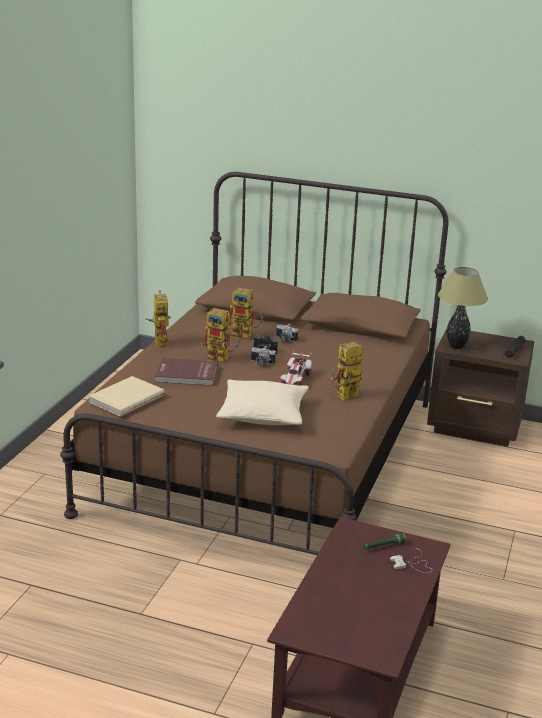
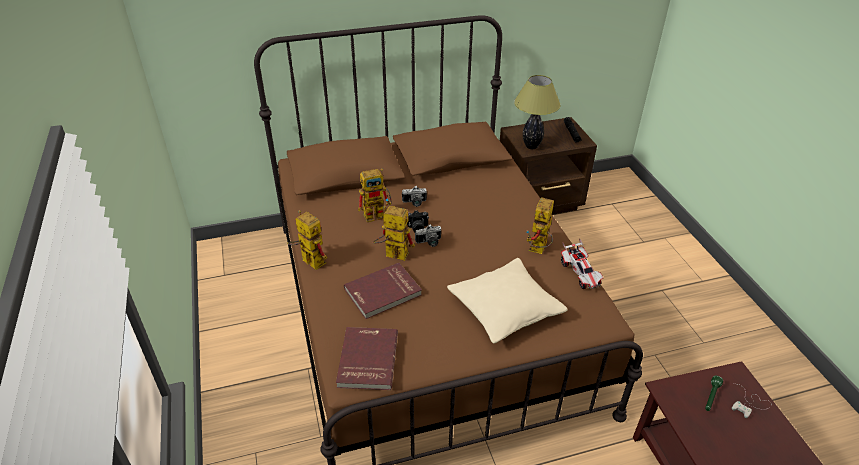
camera: 35 degrees left, 15 degrees up
beige book [89,376,165,417] -> red book [336,327,398,390]
toy robot [201,308,240,364] -> toy robot turned 150 degrees counterclockwise [373,206,415,261]
toy car [280,349,313,385] -> toy car moved to [561,238,603,289]

